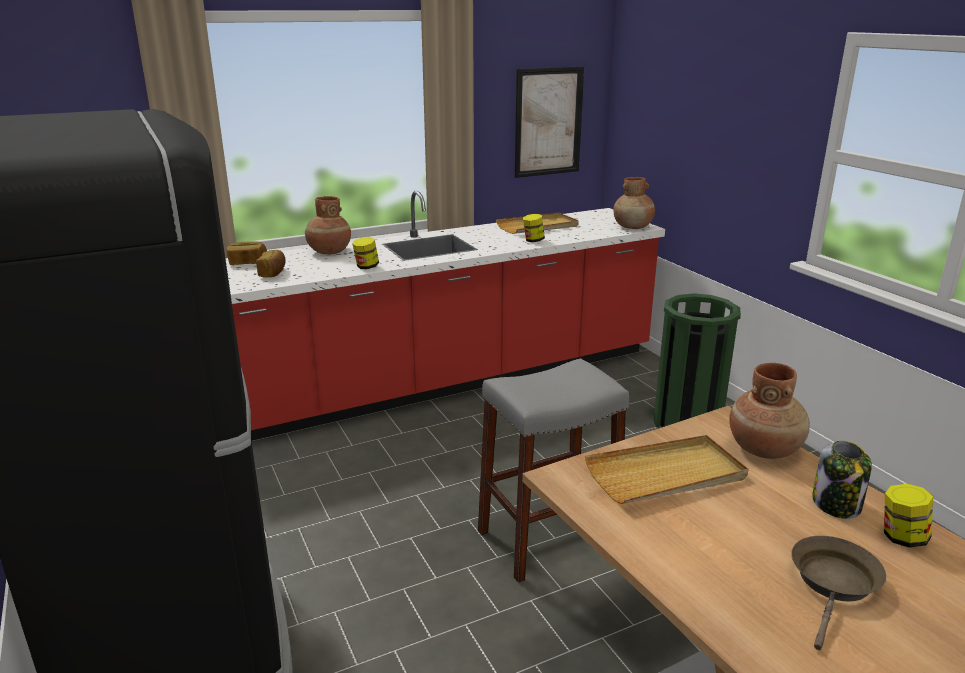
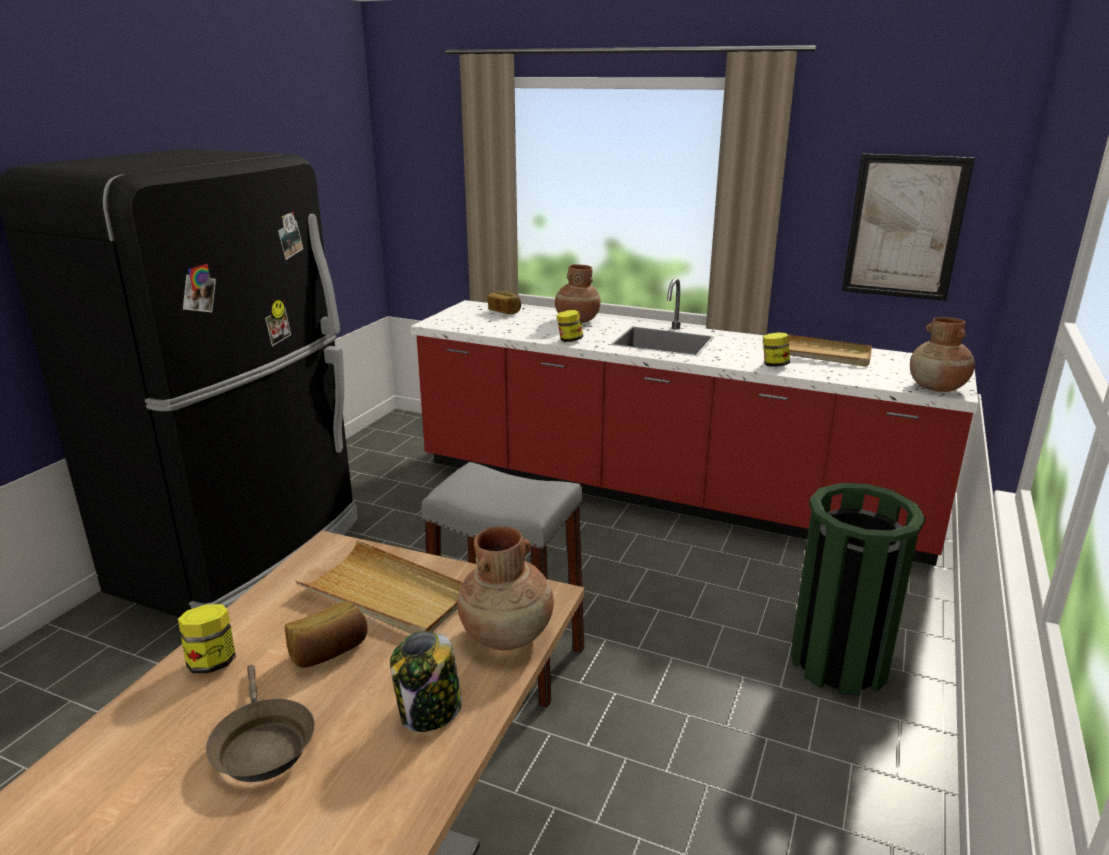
camera: 50 degrees right, 0 degrees up
bread [256,250,286,277] -> bread moved to [285,601,368,668]
brown frying pan [791,536,886,650] -> brown frying pan turned 75 degrees clockwise [206,665,315,782]
jar [884,484,933,548] -> jar moved to [178,604,236,673]

